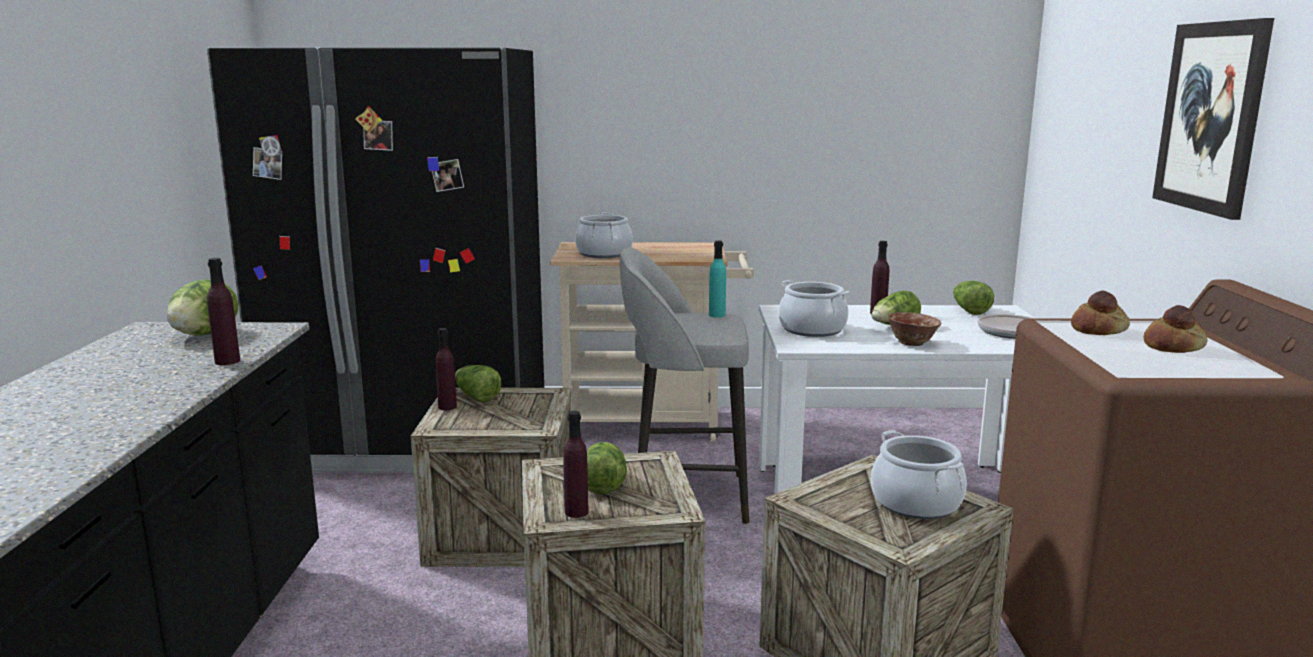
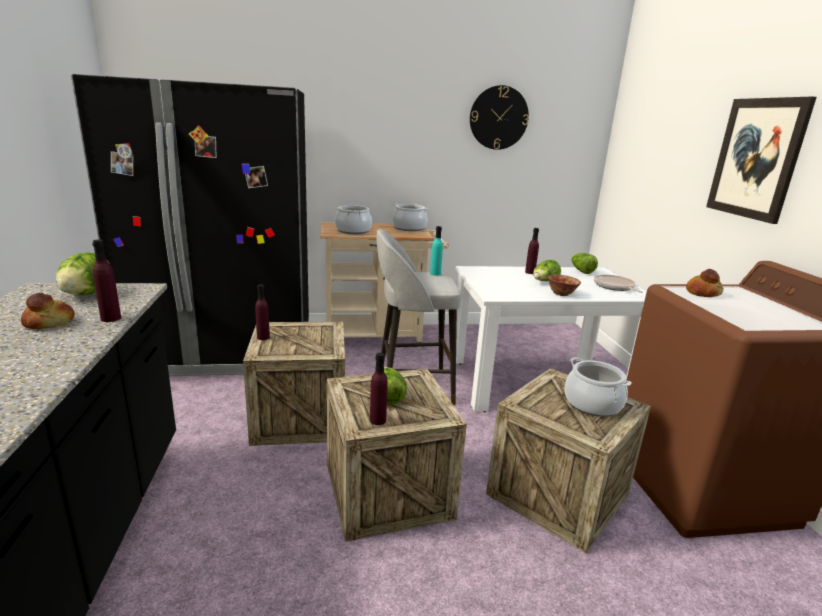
camera: 10 degrees left, 5 degrees up
lettuce [455,365,501,402] -> none
cooking pot [779,280,849,337] -> cooking pot moved to [392,203,428,231]
bread [1144,305,1208,353] -> bread moved to [21,293,75,329]
none -> wall clock [470,85,529,150]

